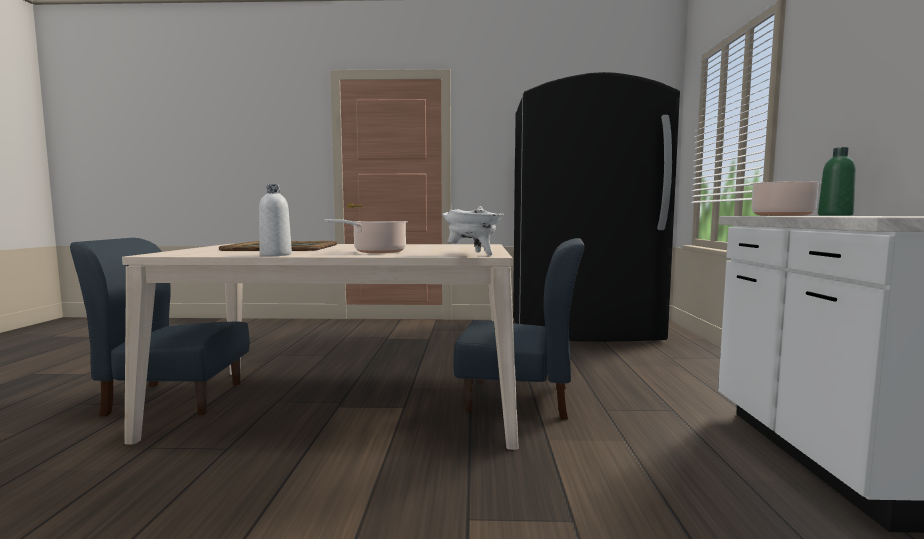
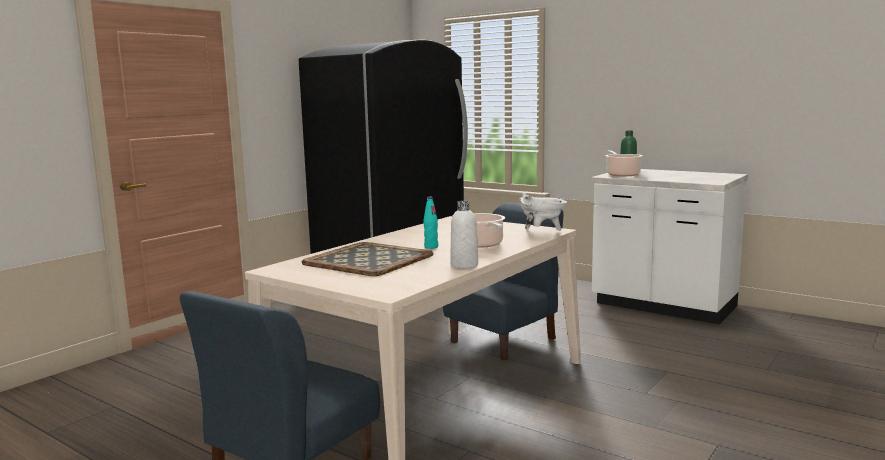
camera: 55 degrees left, 5 degrees up
none -> turquoise bottle [423,197,438,249]

